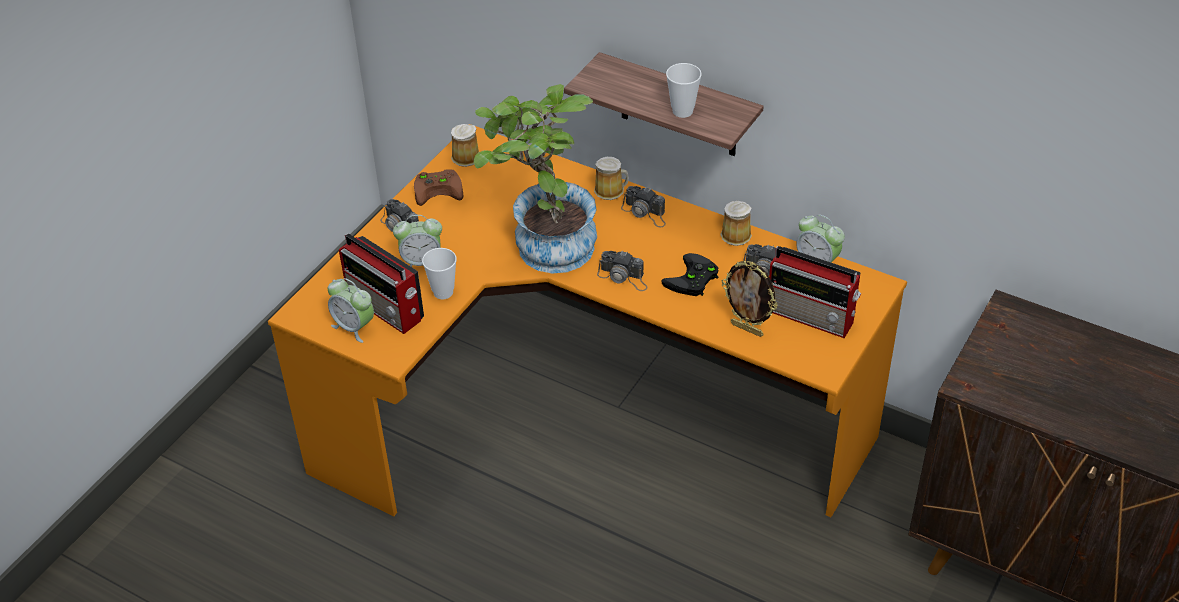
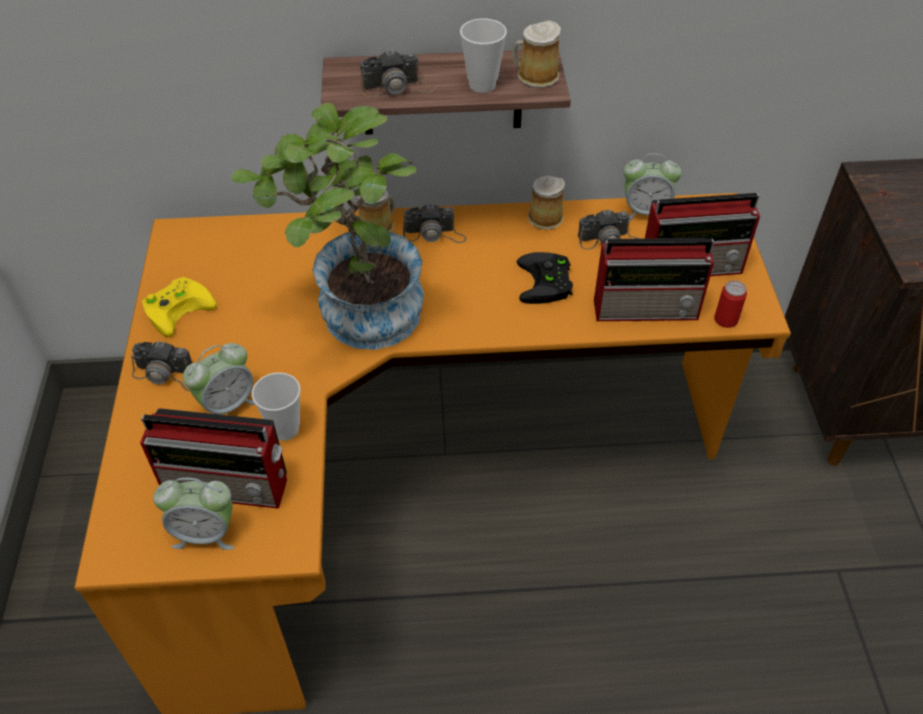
camera: 35 degrees left, 5 degrees up
brown game controller [414,169,463,206] -> yellow game controller [142,277,217,337]
mug [451,124,479,167] -> mug moved to [512,20,561,88]
camera [597,251,648,291] -> camera moved to [360,49,435,97]
picture frame [722,260,778,337] -> radio [594,238,714,321]
none -> can [714,280,747,328]

